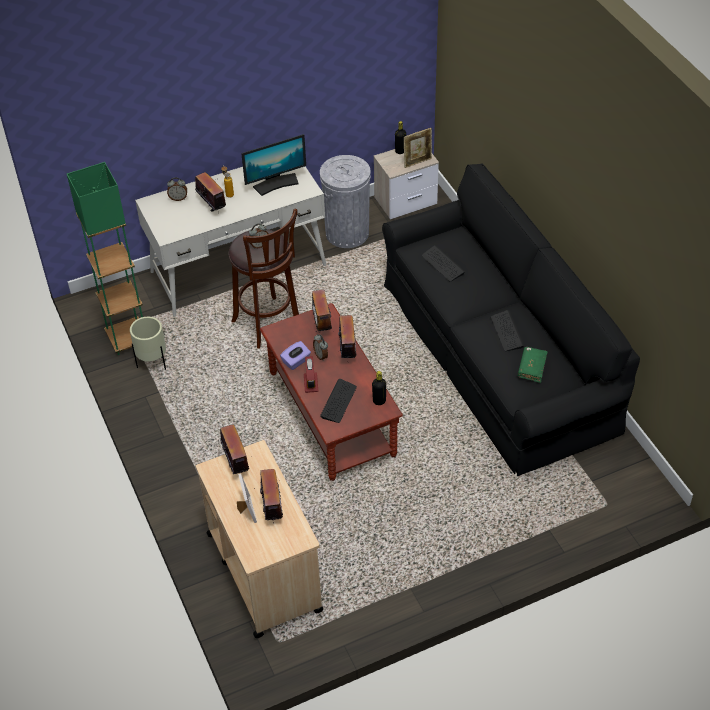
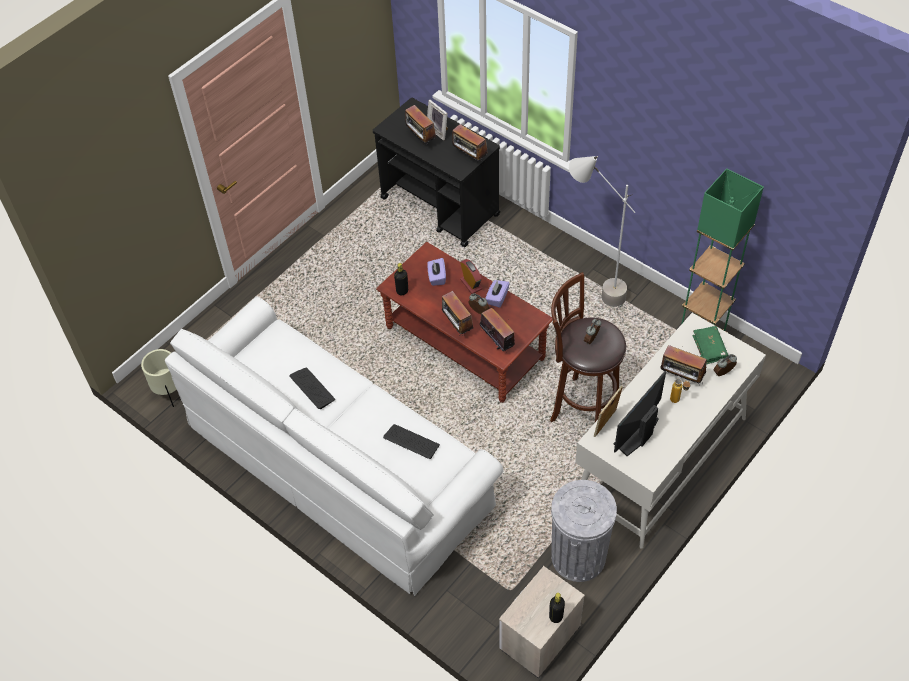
camera: 155 degrees right, 5 degrees up
beige planter [130,317,166,370] -> beige planter moved to [141,349,177,407]
beige cart [196,440,324,638] -> black cart [373,98,501,247]
keyboard [320,379,357,423] -> purple tissue box [427,258,446,286]
black sofa [382,164,640,476] -> white sofa [165,296,504,596]
picture frame [404,128,432,168] -> picture frame moved to [594,385,623,437]
green book [518,347,548,383] -> green book moved to [693,326,728,365]
none -> grey floor lamp [569,156,636,307]

